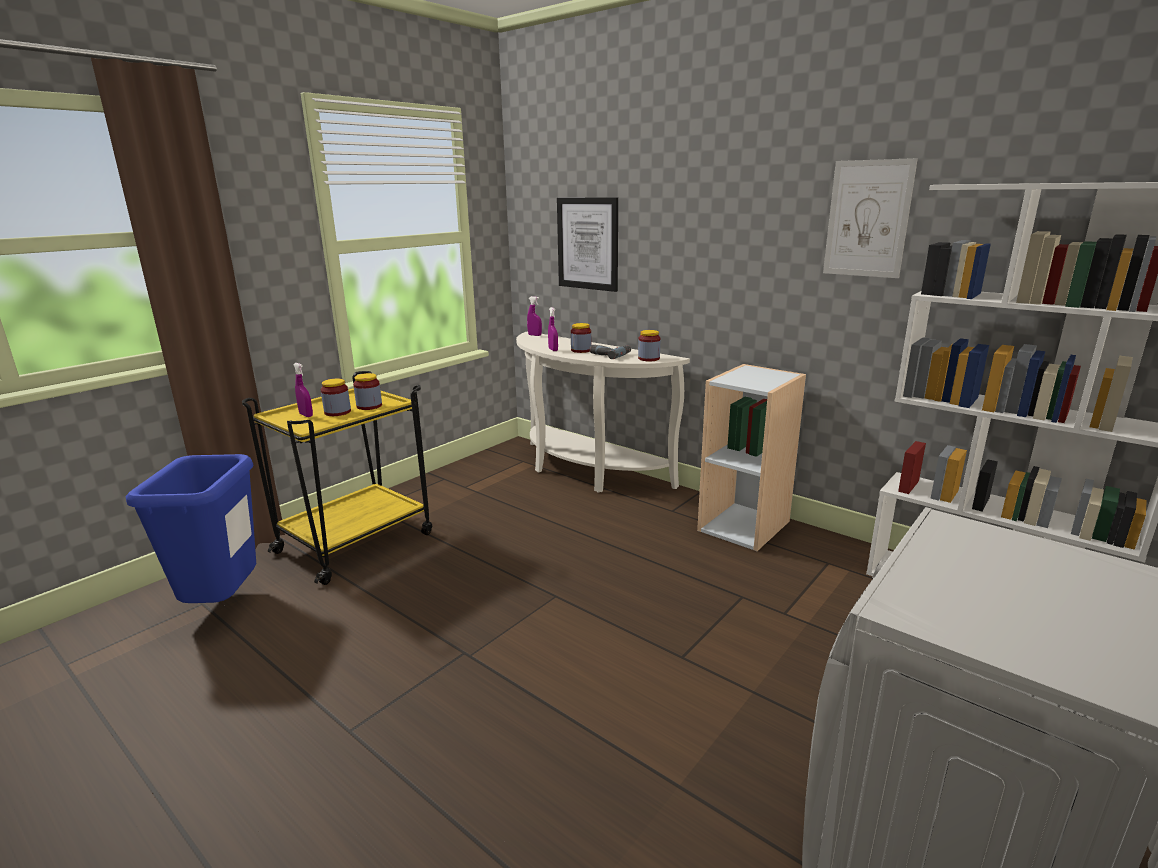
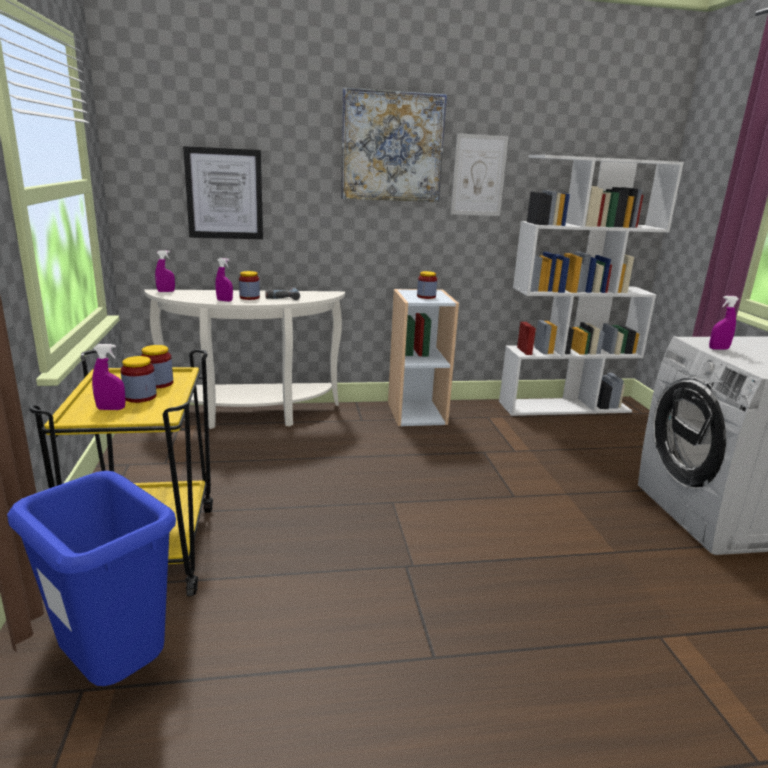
camera: 50 degrees left, 0 degrees up
jar [638,330,660,361] -> jar moved to [417,271,437,299]
none -> picture [341,88,447,202]
none -> purple spray bottle [709,296,739,350]

